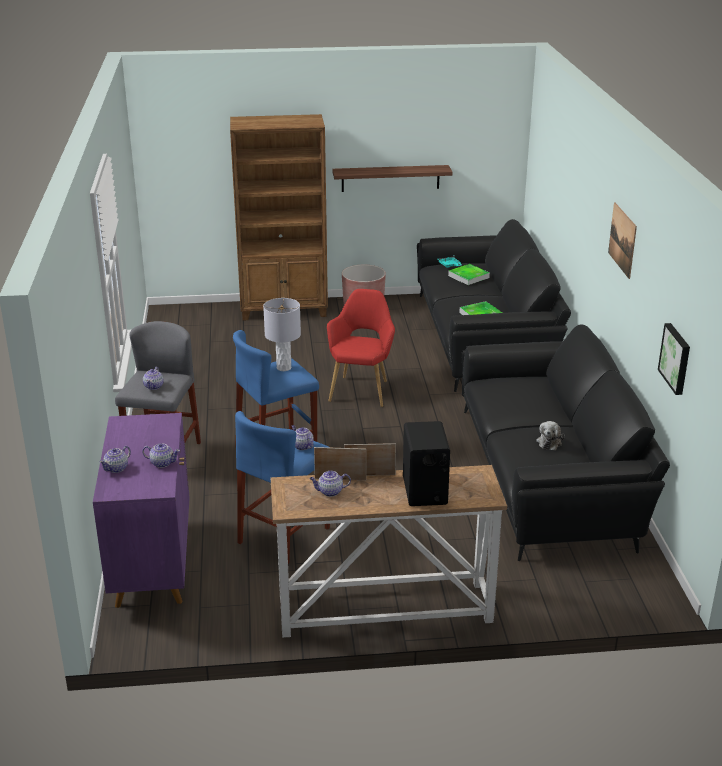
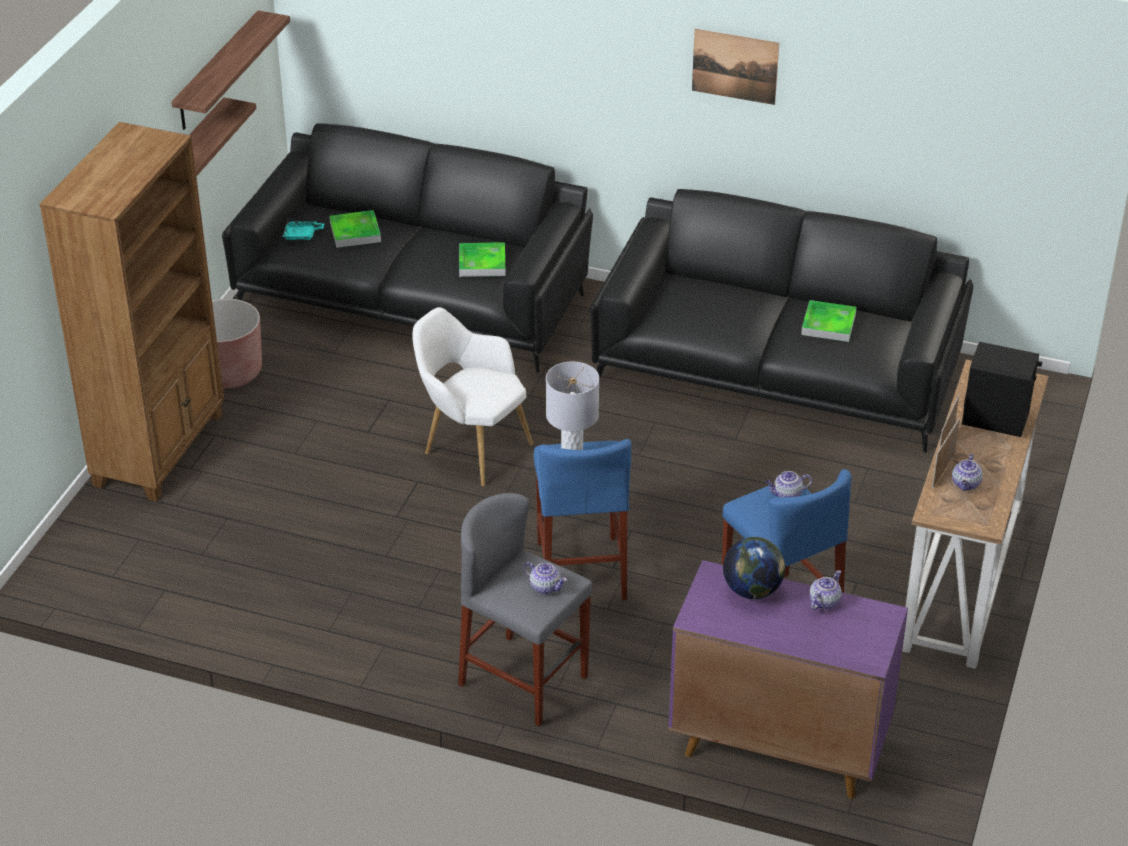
camera: 65 degrees left, 10 degrees up
teapot [99,446,131,473] -> none
red armchair [327,289,395,407] -> white armchair [412,307,533,486]
plush toy [536,421,565,450] -> tray [801,300,856,342]
picture [658,323,690,395] -> none
none -> shelf [171,10,290,130]
none -> globe [723,537,785,599]

